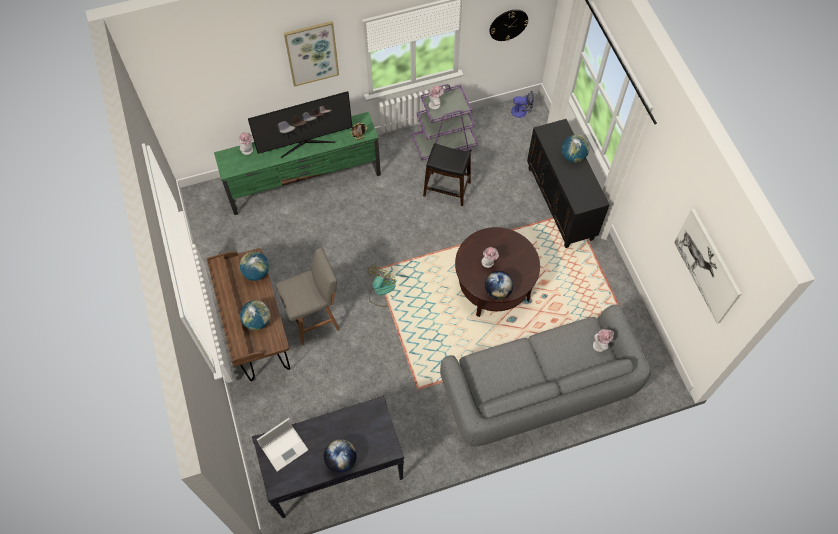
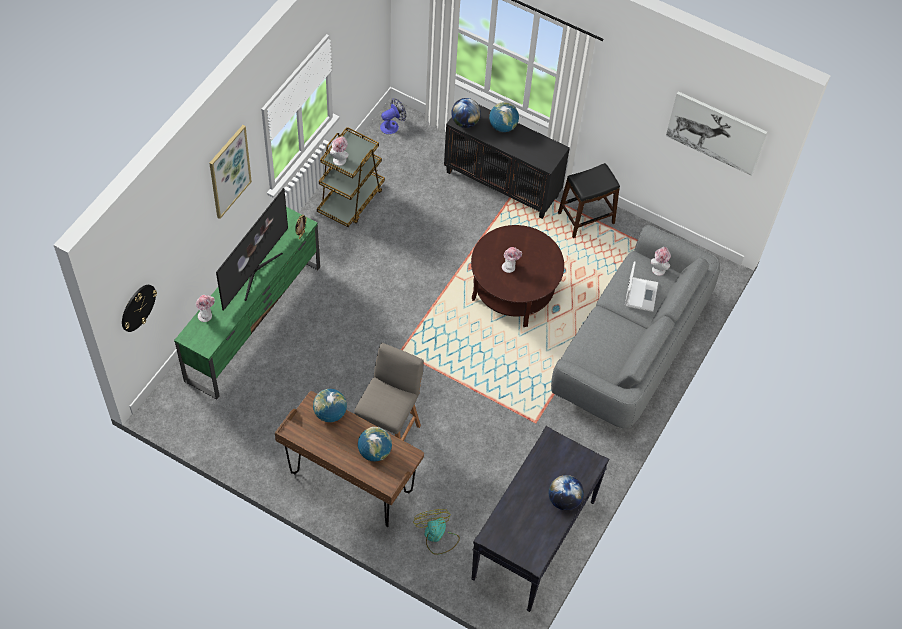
camera: 45 degrees left, 5 degrees down
laptop [257,418,308,472] -> laptop moved to [625,261,658,312]
fan [368,265,396,307] -> fan moved to [413,509,460,555]
purple cart [412,84,478,160] -> brown cart [317,127,385,227]
black stool [423,143,471,206] -> black stool moved to [558,163,620,238]
globe [485,271,513,299] -> globe moved to [451,98,481,128]
wall clock [490,10,528,41] -> wall clock moved to [122,285,157,332]

